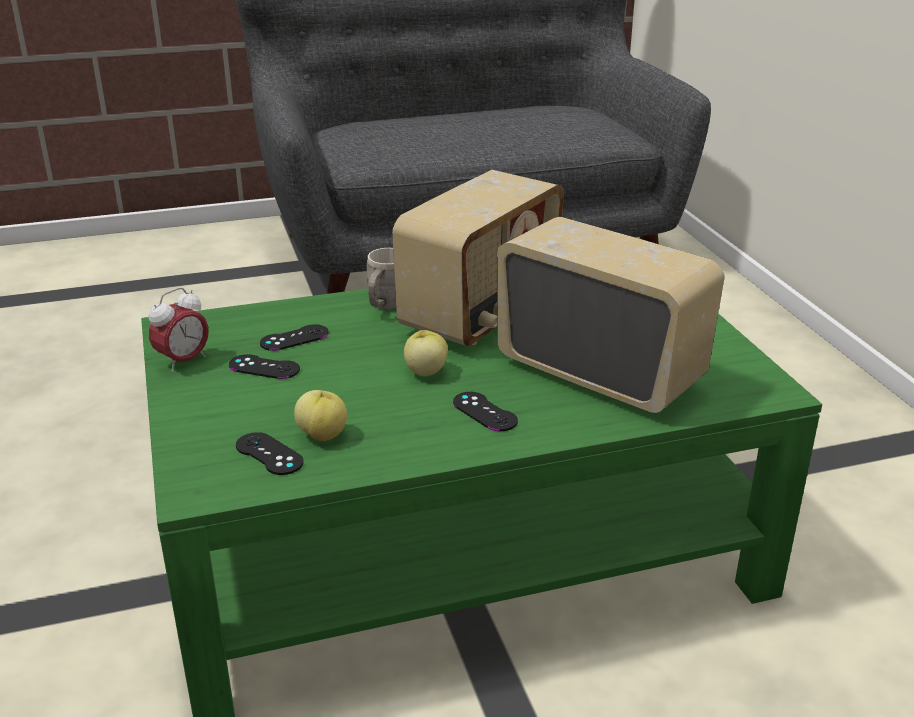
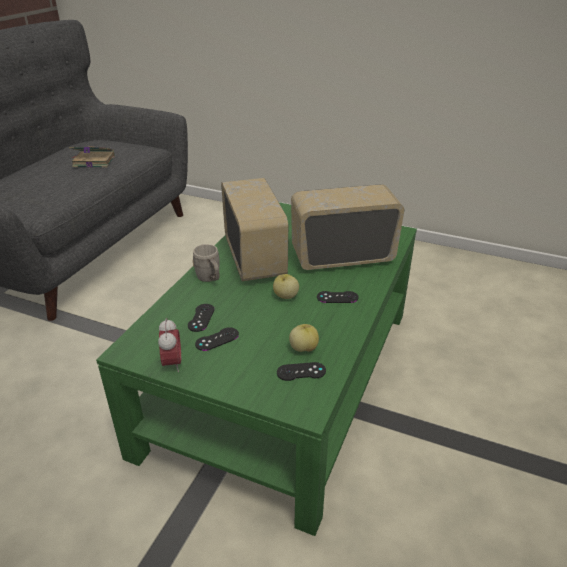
camera: 50 degrees left, 5 degrees up
none -> book [69,146,115,167]

